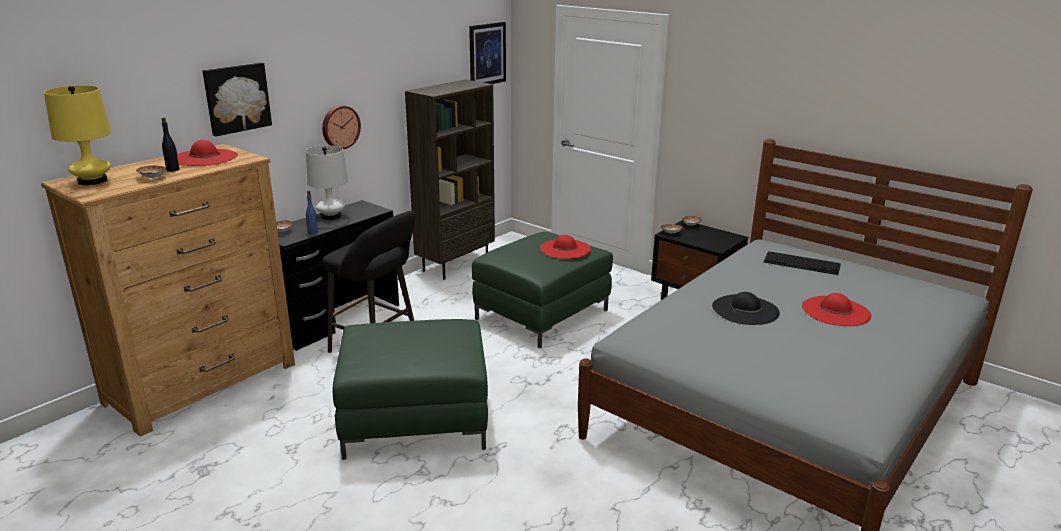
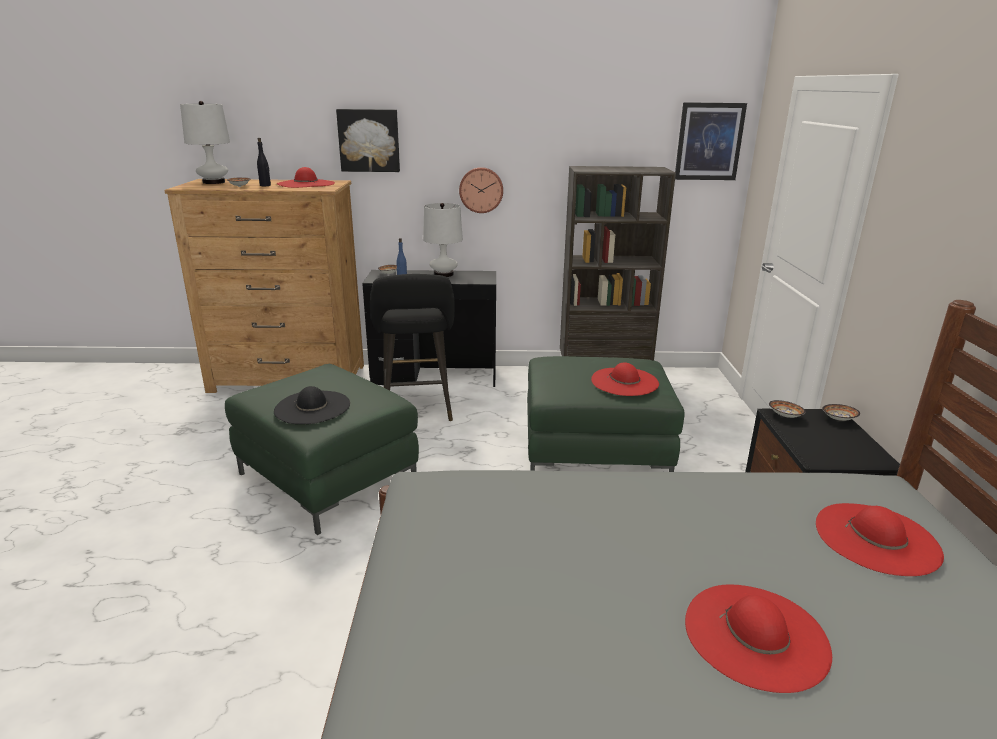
camera: 50 degrees right, 0 degrees up
yellow table lamp [44,86,112,185] -> white table lamp [180,101,230,184]
black hat [712,292,780,325] -> black hat moved to [274,386,350,424]
keyboard [763,251,841,275] -> red hat [816,503,944,576]

